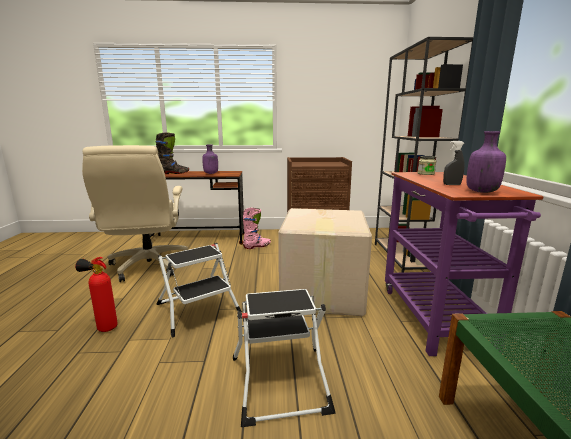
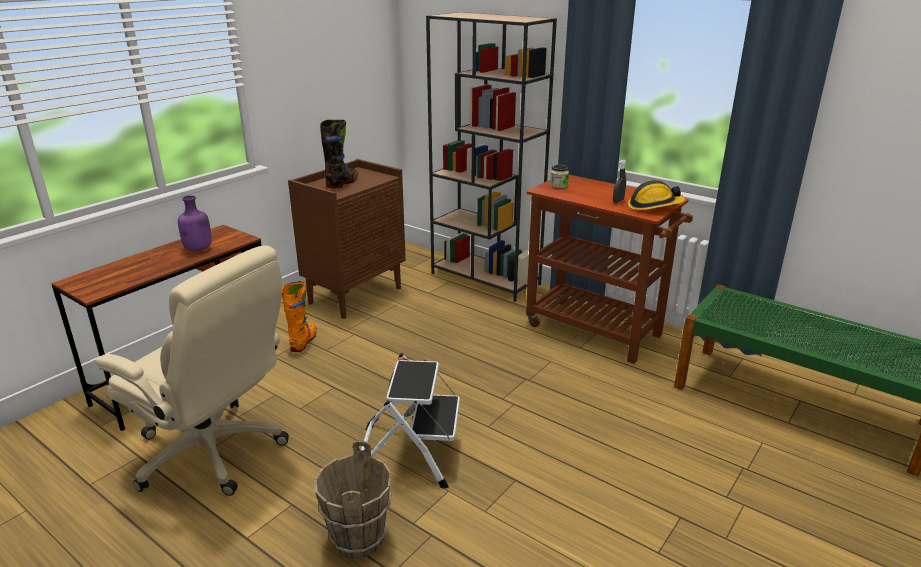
camera: 50 degrees left, 10 degrees up
fire extinguisher [75,257,118,332] -> brown bucket [314,440,392,559]
black boot [156,133,189,174] -> black boot moved to [320,120,358,189]
step ladder [233,289,335,427] -> none
pink boot [243,208,271,249] -> orange boot [282,281,317,352]
cardboard box [278,208,372,316] -> none
purple cart [385,172,544,356] -> brown cart [526,175,693,364]
purple bottle [466,131,506,193] -> hard hat [628,180,685,210]

